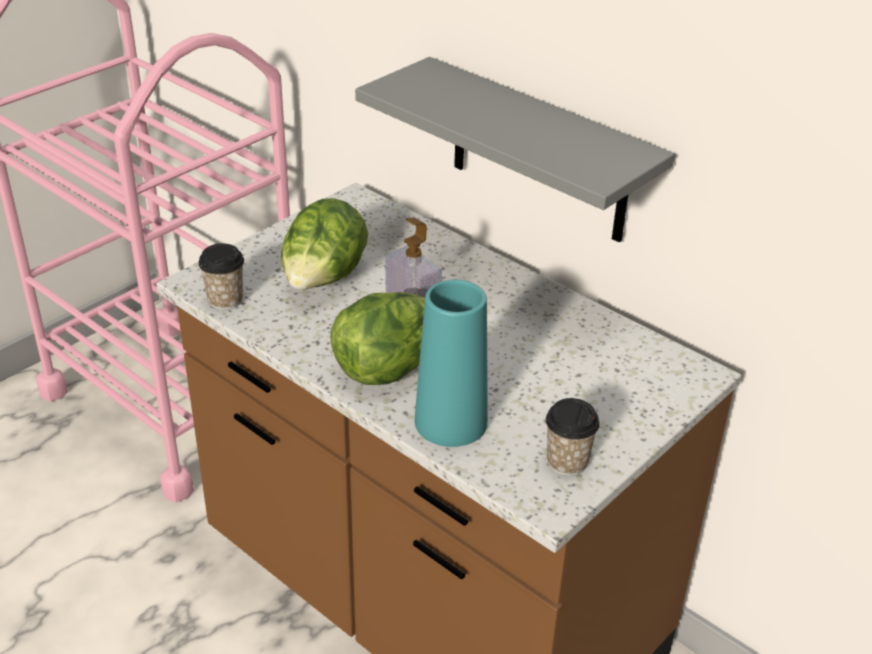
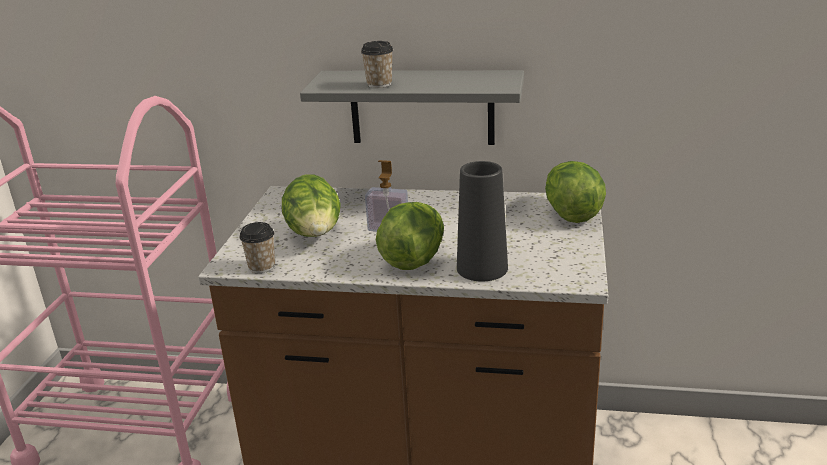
camera: 30 degrees left, 10 degrees down
turquoise vase [415,280,488,447] -> black vase [457,161,508,281]
cup [546,398,600,476] -> cup moved to [361,41,393,88]
none -> lettuce [545,161,606,223]

